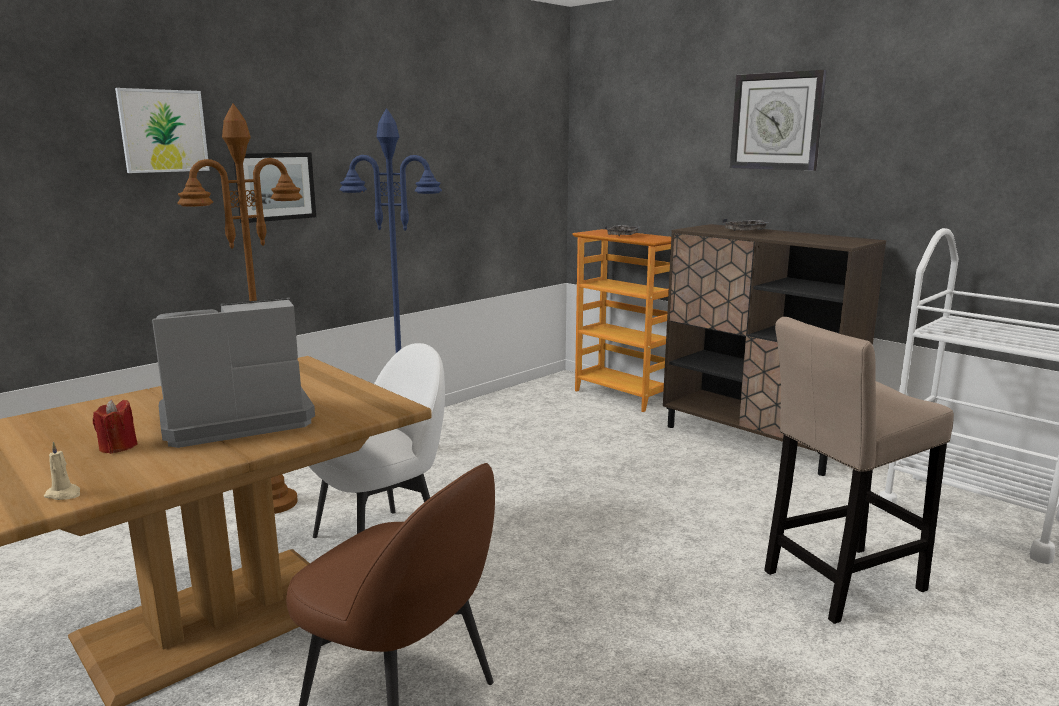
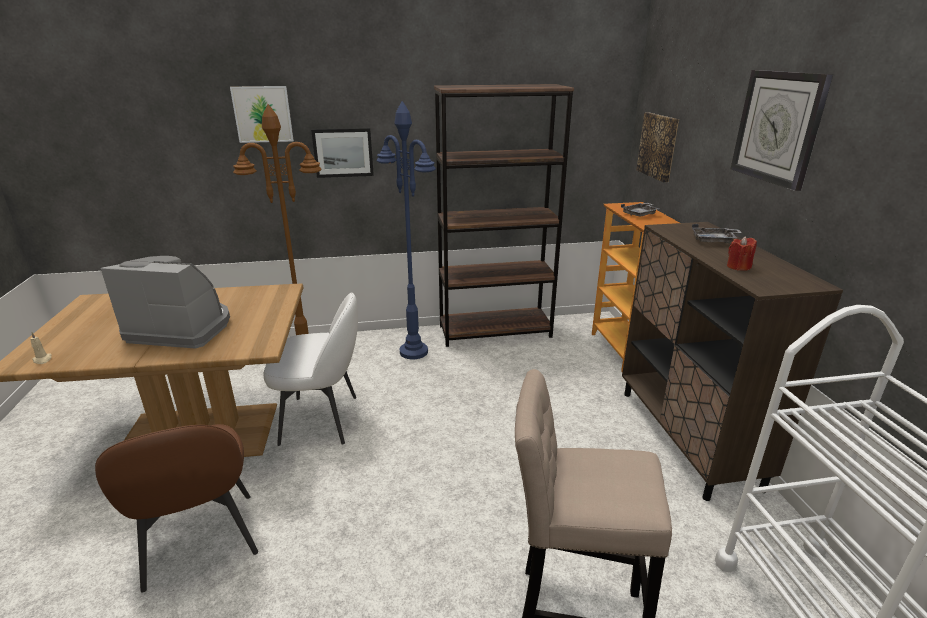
camera: 35 degrees right, 10 degrees up
red candle [93,400,138,454] -> red candle moved to [727,236,757,271]
none -> brown bookcase [434,84,574,347]
none -> picture [636,112,679,182]

